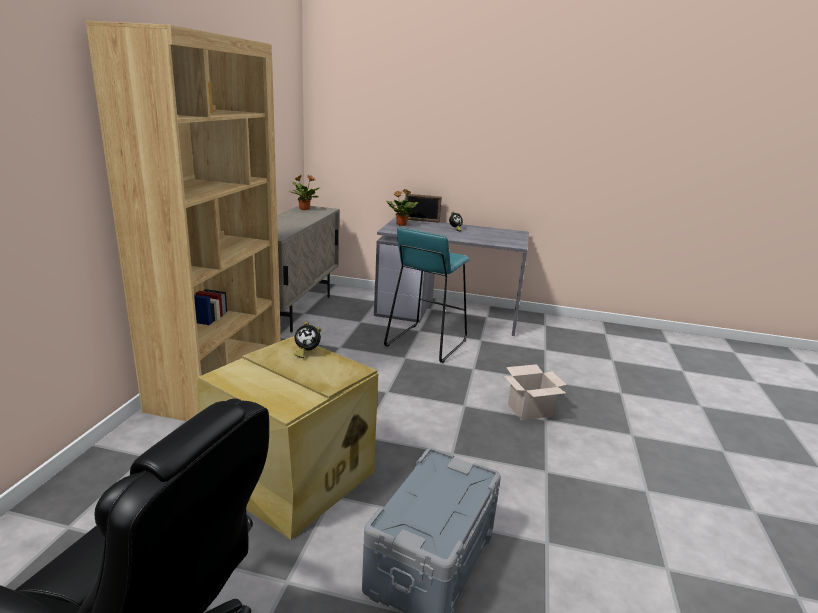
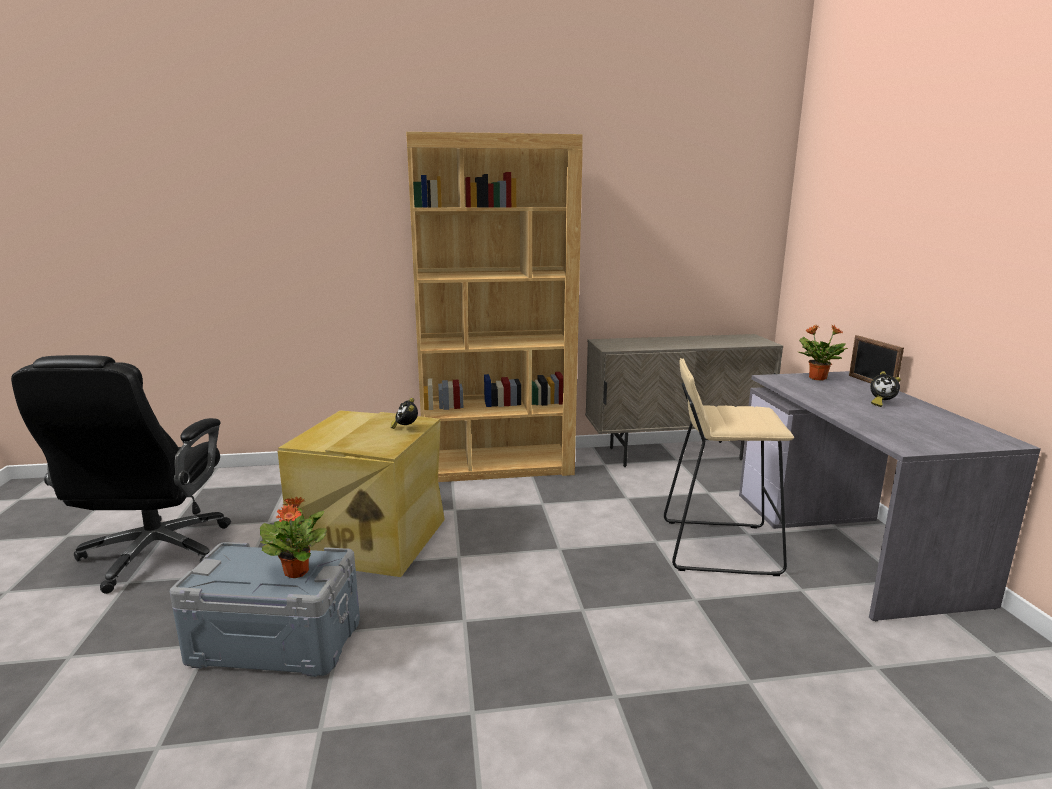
camera: 70 degrees right, 5 degrees down
potted plant [289,175,320,210] -> potted plant moved to [260,497,327,578]
turquoise stool [384,228,470,363] -> beige stool [664,358,794,576]
cardboard box [504,364,567,420] -> none

